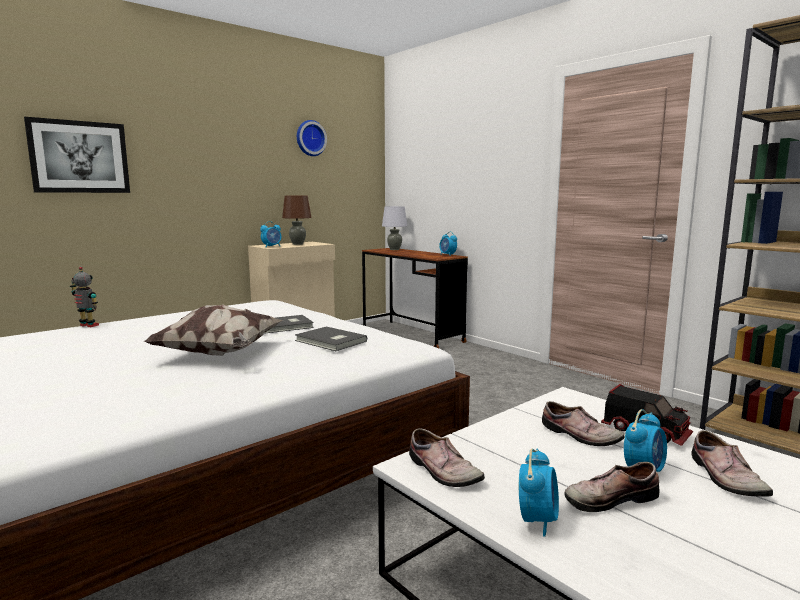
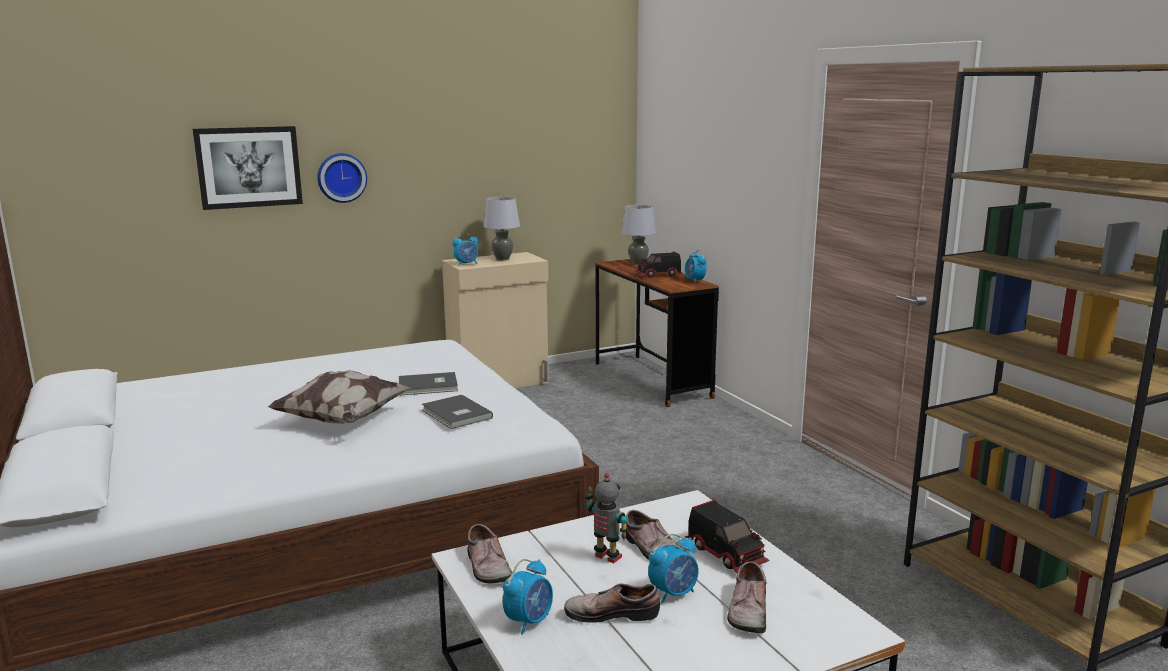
camera: 15 degrees right, 5 degrees up
toy robot [70,267,99,327] -> toy robot moved to [585,473,628,564]
brown table lamp [282,196,312,245] -> grey table lamp [483,197,520,261]
wall clock [297,120,327,156] -> wall clock moved to [317,153,367,203]
none -> toy truck [635,251,683,278]

